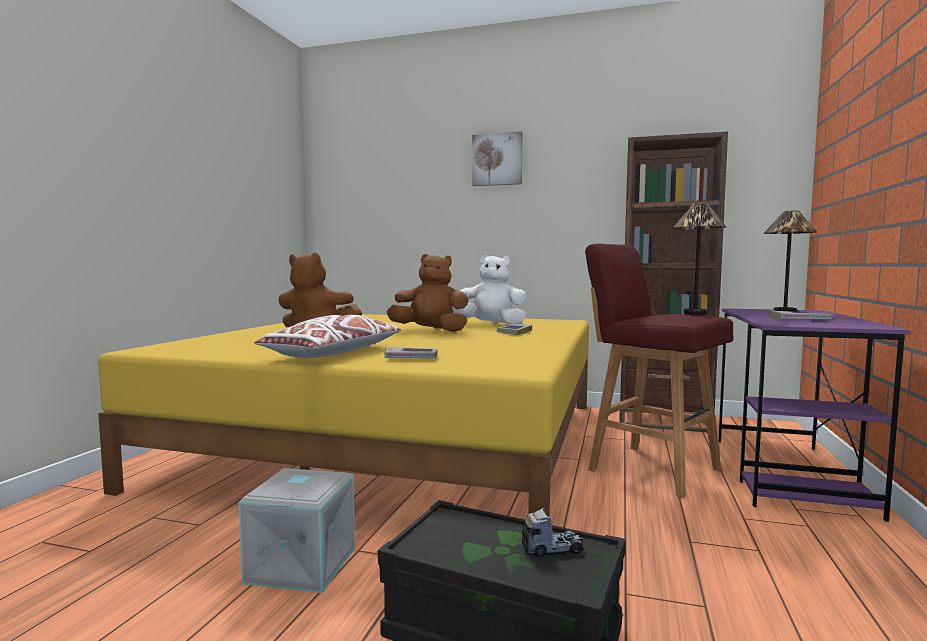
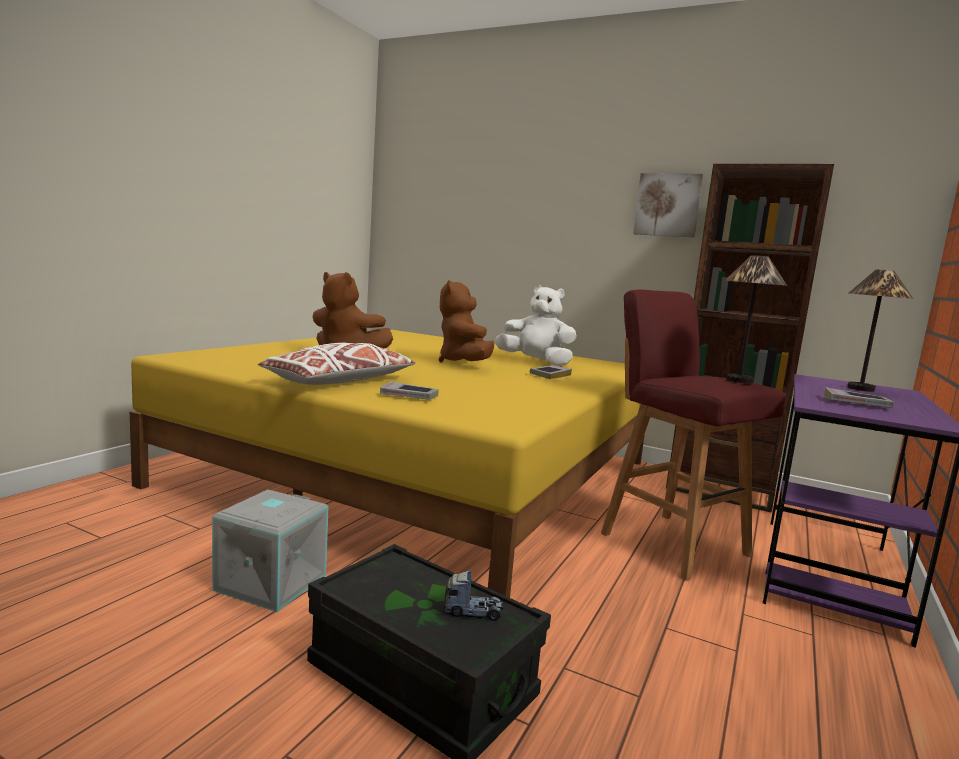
camera: 10 degrees right, 5 degrees up
brown plush toy [387,254,469,332] -> brown plush toy turned 120 degrees counterclockwise [439,280,494,362]
picture [472,131,522,186] -> picture moved to [633,173,703,237]

